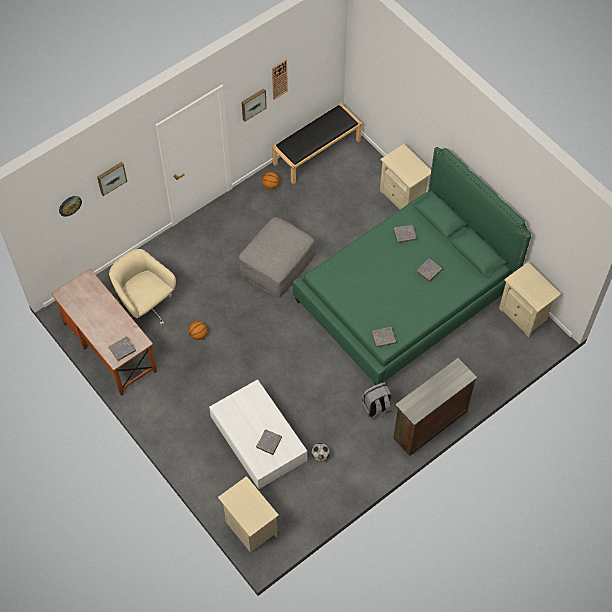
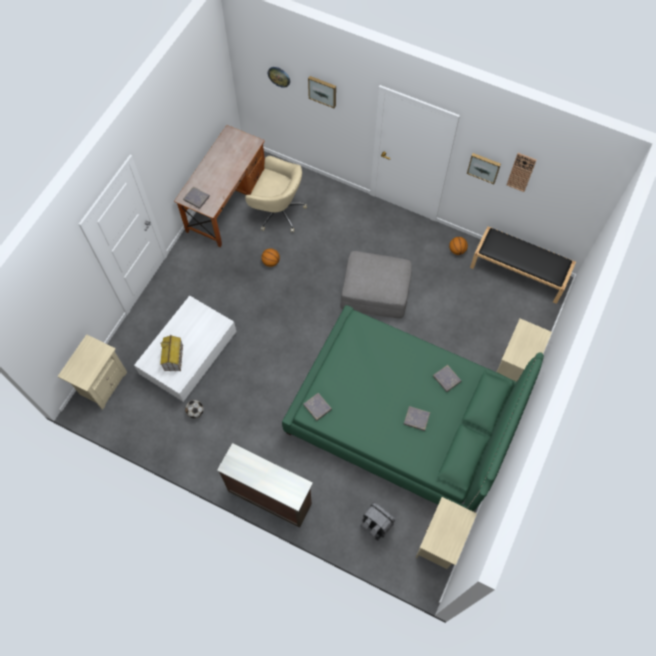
camera: 65 degrees right, 5 degrees up
beige office chair [109,249,176,326] -> beige office chair turned 90 degrees clockwise [245,156,307,232]
grey book [256,429,282,455] -> toy house [160,335,183,371]
grey backpack [362,382,392,419] -> grey backpack moved to [360,502,395,541]

